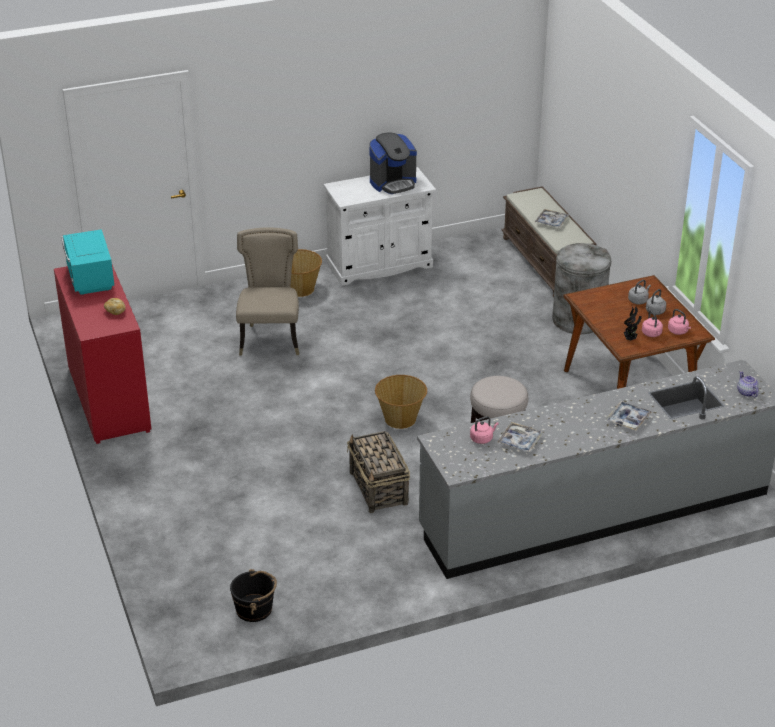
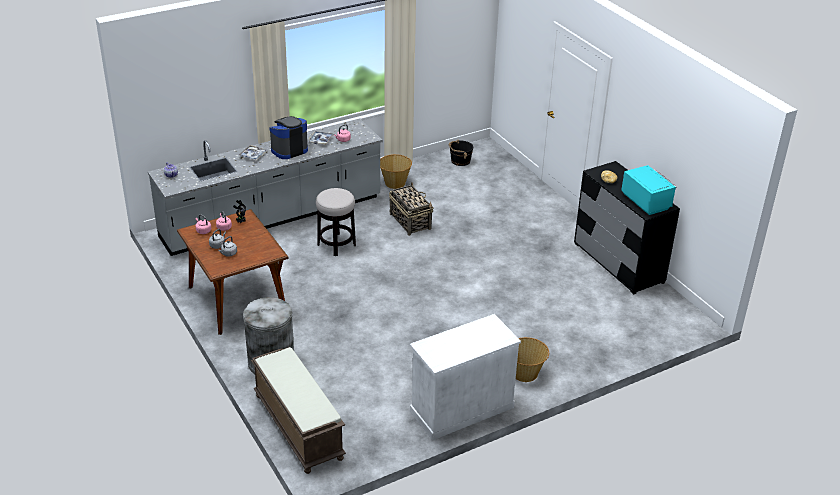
camera: 170 degrees right, 0 degrees up
red dresser [54,265,151,444] -> black dresser [574,161,680,294]
beige chair [236,227,299,355] -> none
coffee machine [369,133,417,194] -> coffee machine moved to [269,116,308,159]
basket [375,375,427,429] -> basket moved to [380,154,412,189]
tray [535,209,569,228] -> none

